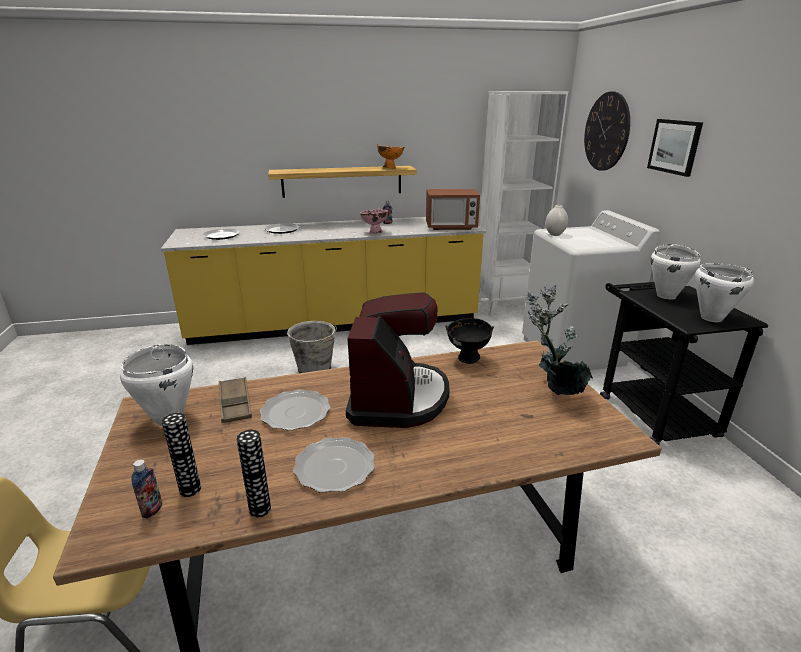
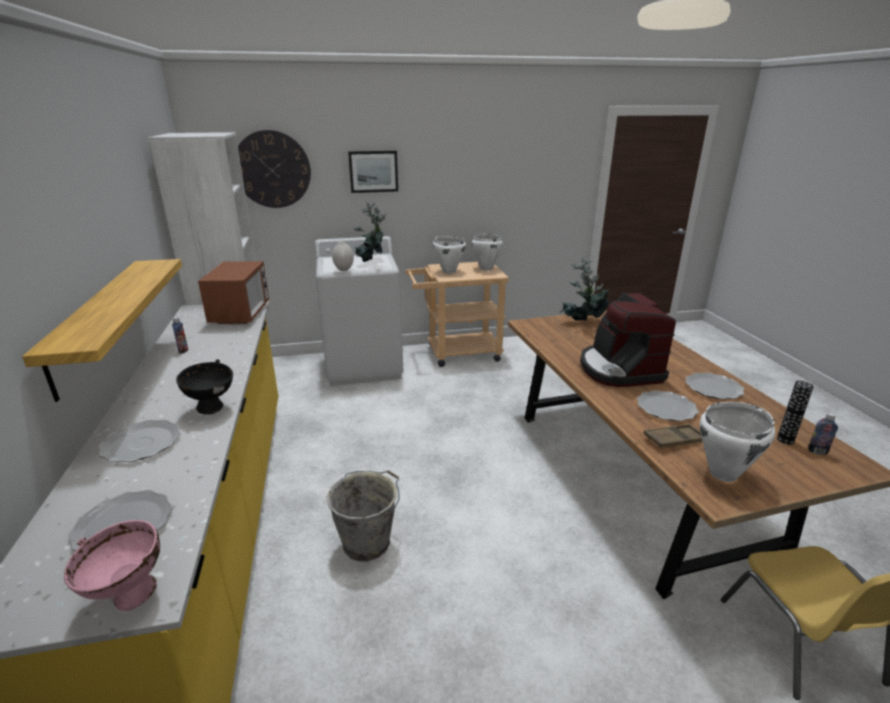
camera: 90 degrees left, 0 degrees up
vase [236,430,271,518] -> none
coffee machine [346,292,449,428] -> coffee machine turned 105 degrees counterclockwise [580,293,676,387]
pink bowl [360,208,388,234] -> pink bowl moved to [64,520,160,611]
orange bowl [377,144,405,169] -> none
black bowl [445,318,494,364] -> black bowl moved to [176,359,233,415]
black cart [600,282,768,445] -> beige cart [405,262,509,367]
none -> potted plant [353,201,387,262]

